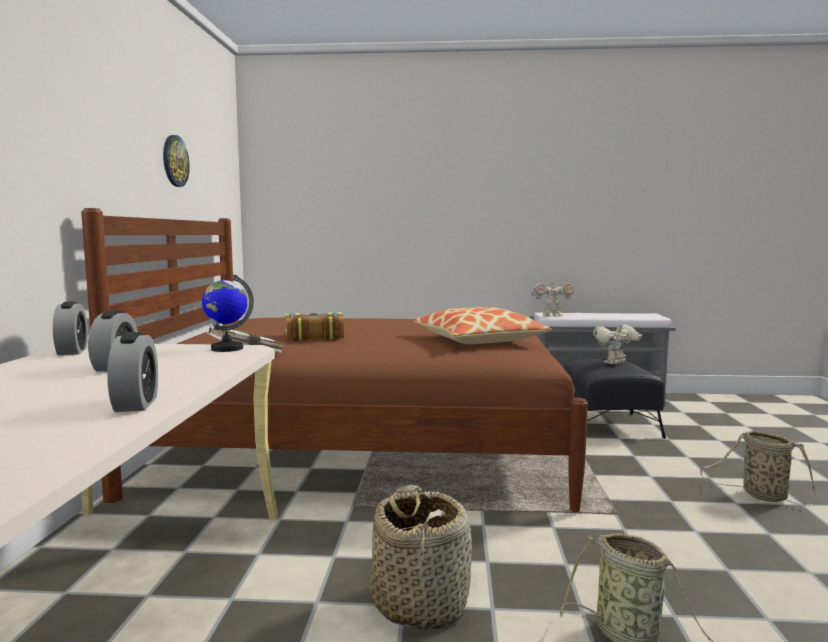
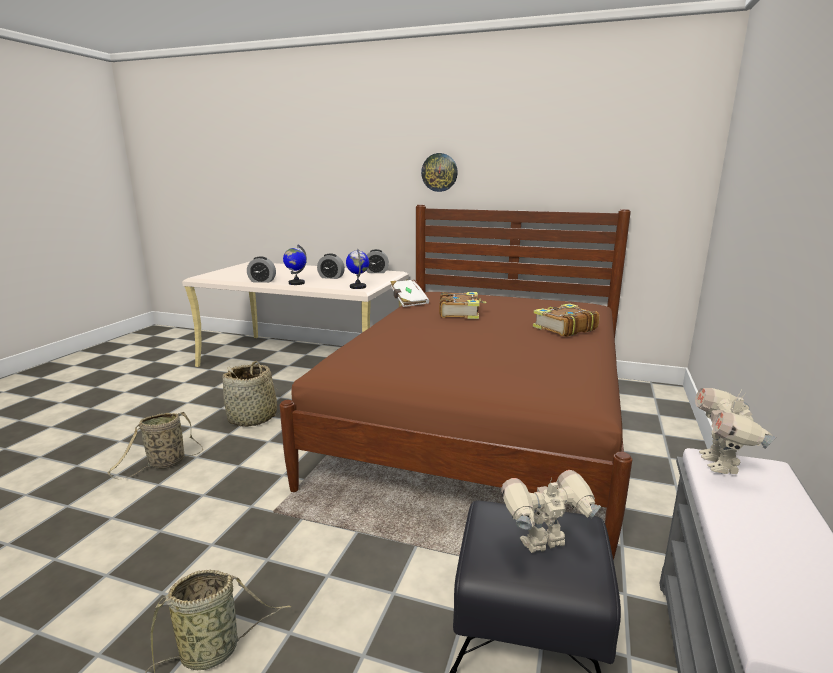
camera: 105 degrees right, 10 degrees up
wall clock [163,135,190,187] -> wall clock moved to [421,153,458,192]
pillow [413,307,552,344] -> none
toy robot [593,320,642,364] -> toy robot turned 90 degrees counterclockwise [502,470,601,553]
none -> globe [283,245,307,285]
none -> book [533,303,600,337]

